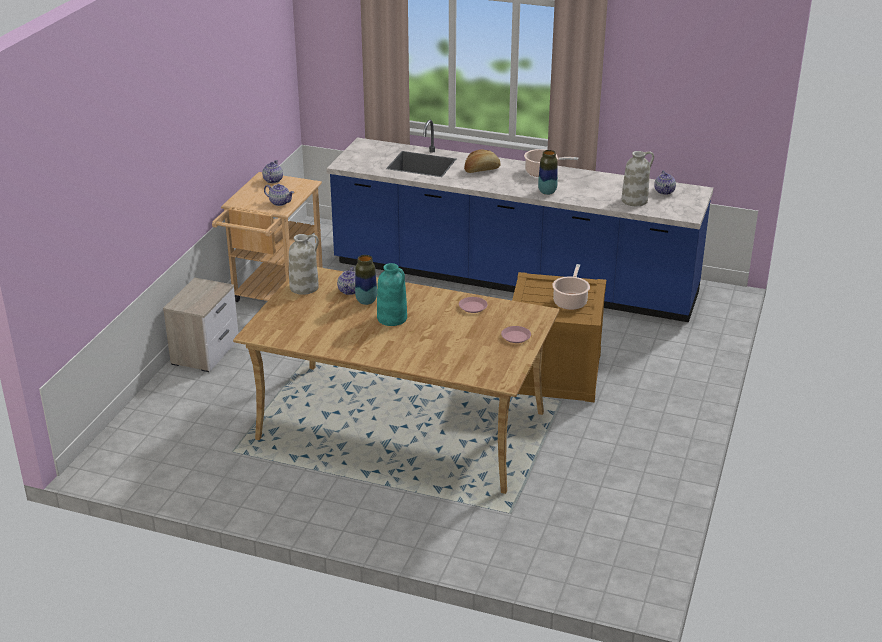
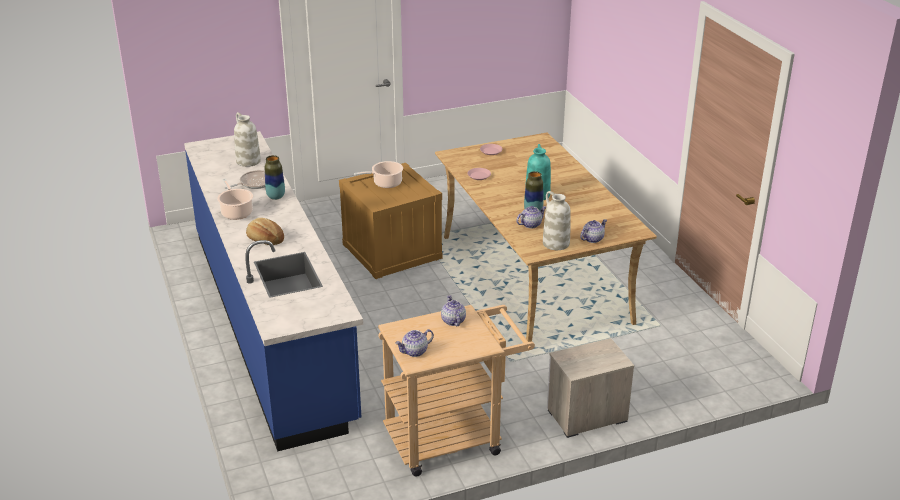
camera: 130 degrees left, 0 degrees up
teapot [654,171,676,195] -> teapot moved to [580,219,607,243]
none -> frying pan [225,170,265,189]

